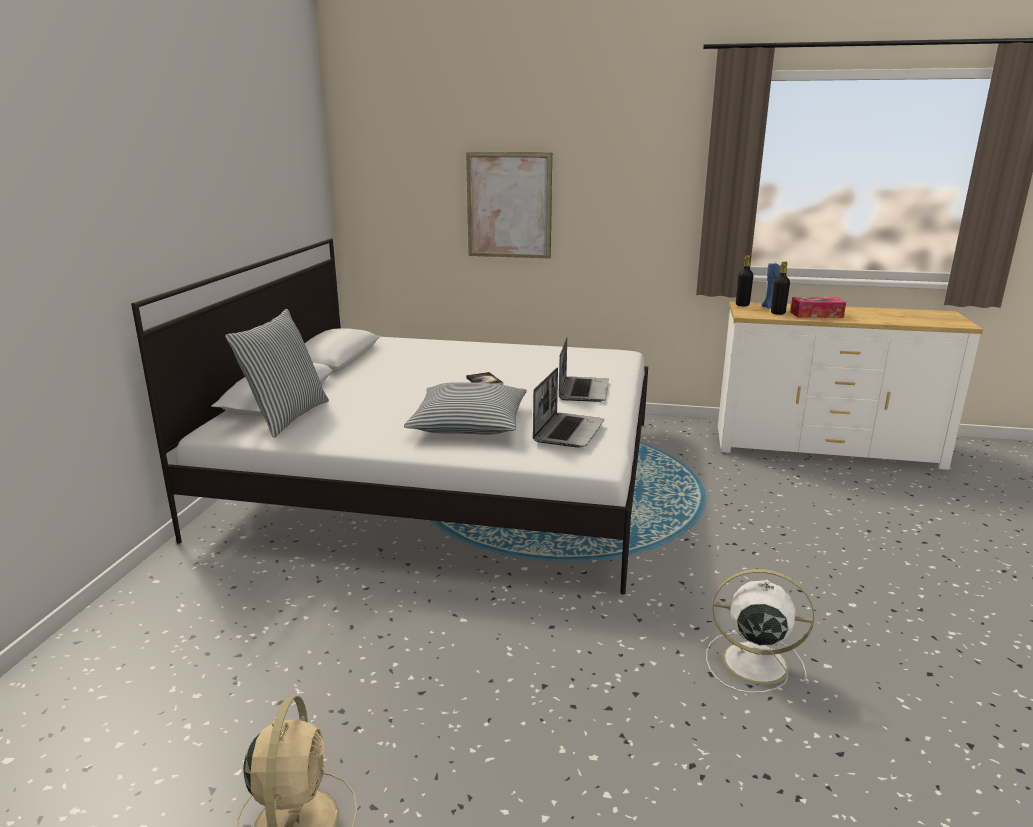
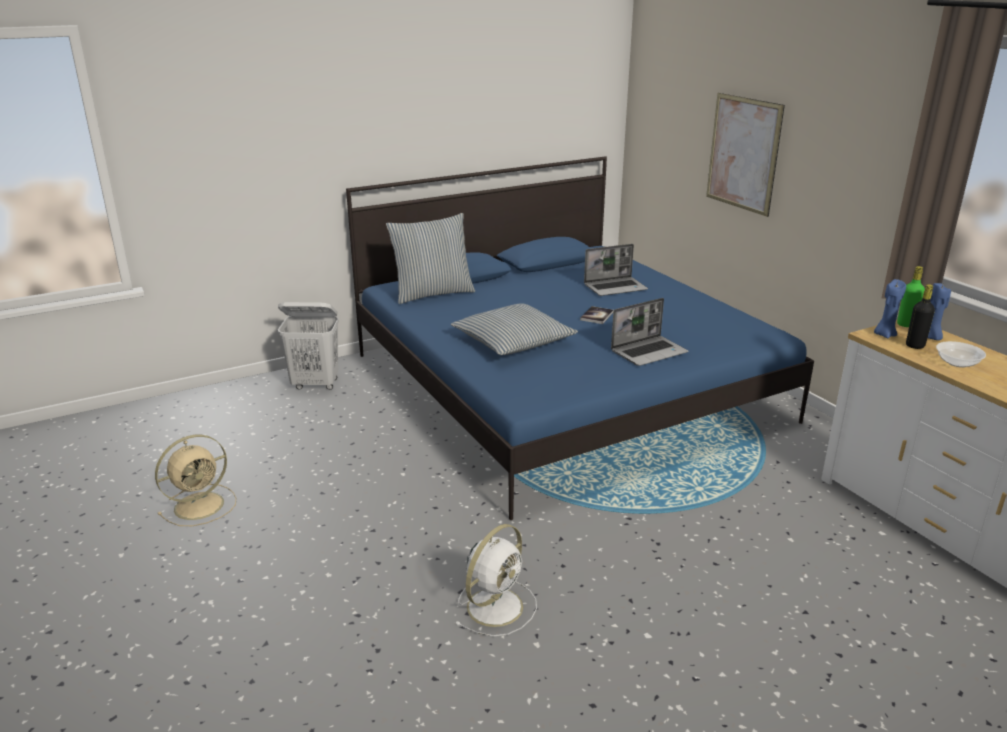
camera: 50 degrees right, 5 degrees up
white bed [131,238,648,595] -> blue bed [346,156,814,520]
laptop [533,368,604,448] -> laptop moved to [584,244,648,296]
white fan [706,569,814,693] -> white fan turned 60 degrees clockwise [455,524,537,637]
black bottle [736,255,753,306] -> green bottle [897,266,925,327]
tissue box [790,297,846,318] -> bowl [936,341,986,368]
none -> white laundry basket [278,302,339,390]
none -> blue candle [874,279,906,338]

